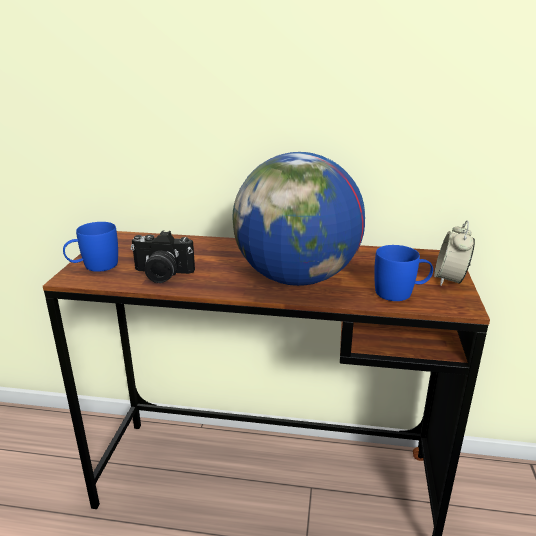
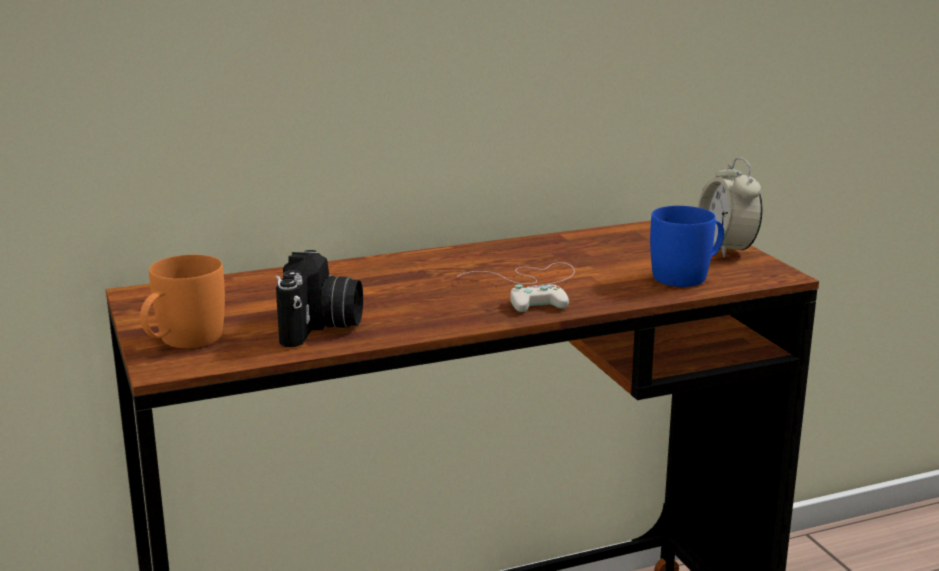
camera: 30 degrees left, 5 degrees down
blue mug [63,222,118,272] -> orange mug [140,255,225,348]
camera [131,231,195,283] -> camera turned 60 degrees counterclockwise [276,250,363,347]
globe [232,152,365,286] -> white game controller [457,262,575,312]

